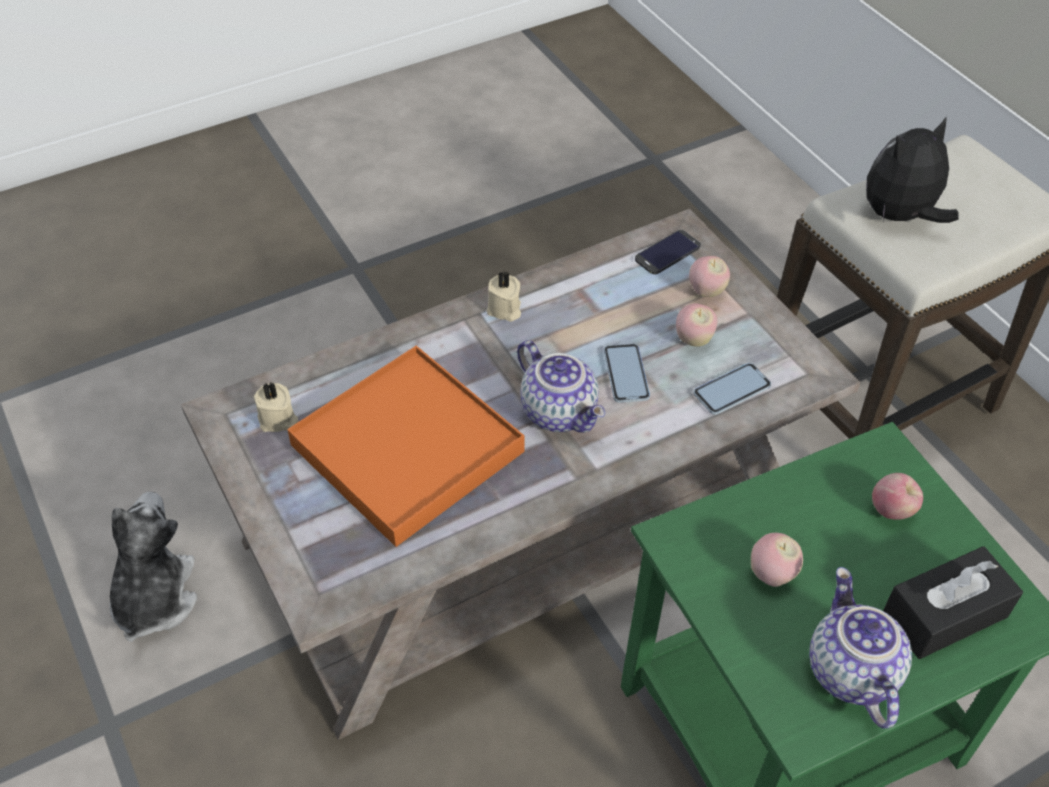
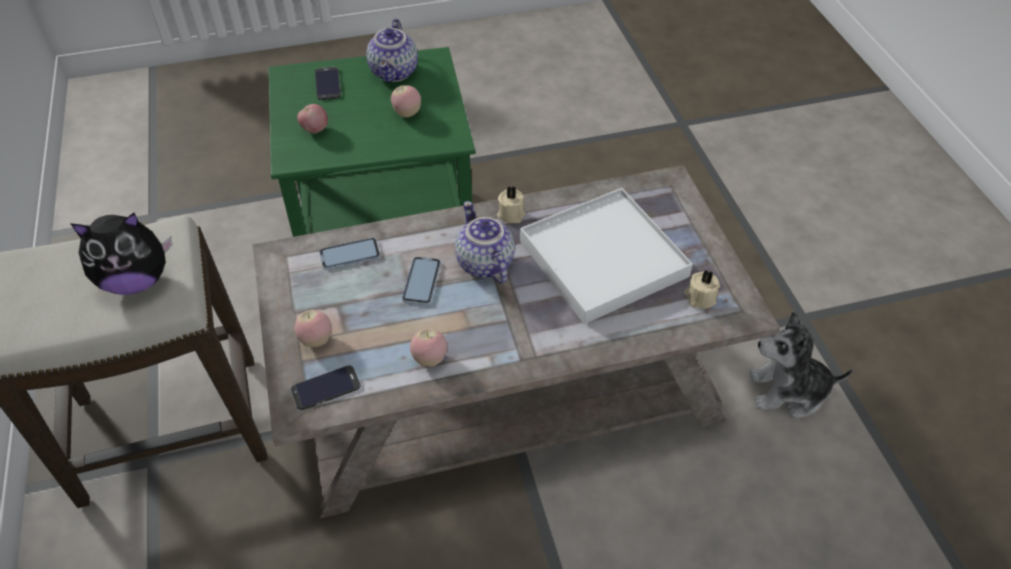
camera: 165 degrees left, 0 degrees up
plush toy [110,492,197,642] -> plush toy turned 75 degrees clockwise [749,311,854,418]
orange tray [287,346,525,547] -> white tray [520,188,693,324]
beige candle [487,272,521,322] -> beige candle moved to [497,186,525,223]
apple [676,303,717,347] -> apple moved to [410,328,447,367]
black tissue box [883,546,1023,659] -> phone [315,67,341,100]

